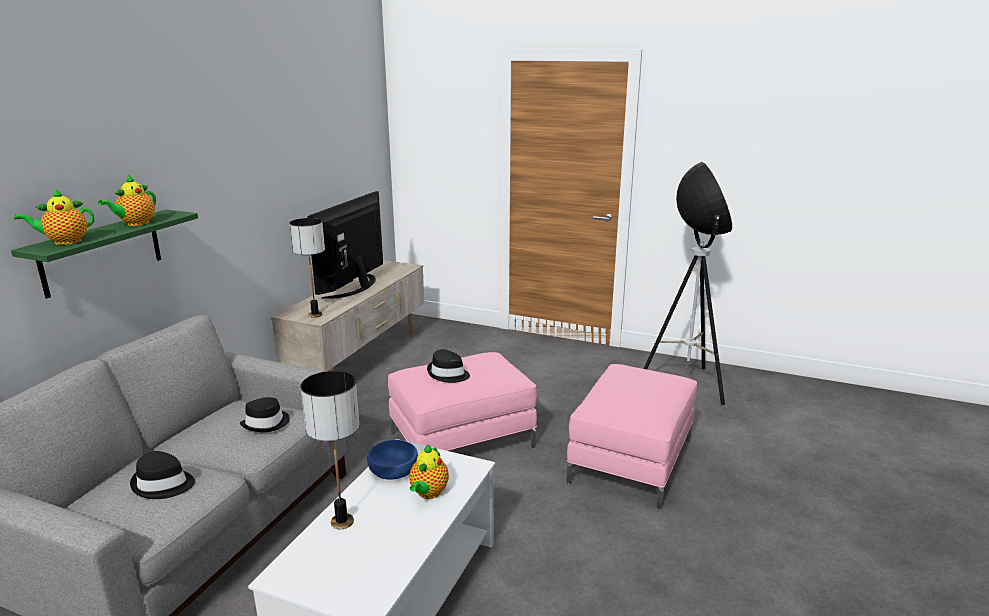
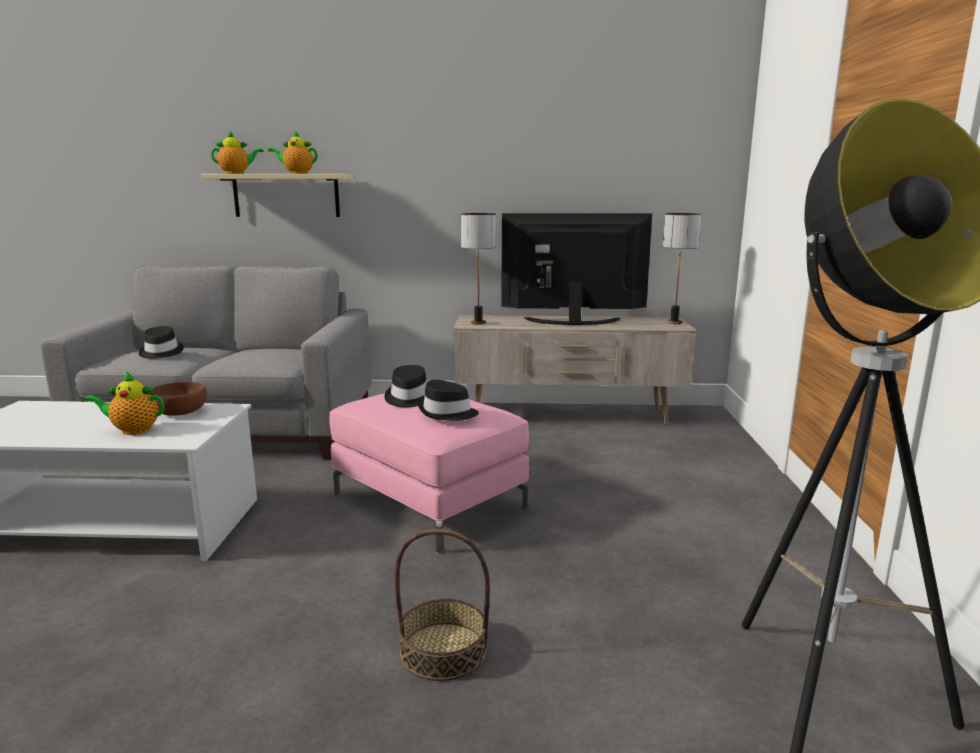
camera: 70 degrees right, 5 degrees down
green shelf [11,210,198,299] -> beige shelf [201,174,353,217]
teapot [14,188,94,245] -> teapot turned 120 degrees clockwise [211,131,264,174]
black hat [240,397,290,432] -> black hat moved to [417,380,479,421]
table lamp [301,371,360,529] -> table lamp moved to [662,213,701,324]
blue bowl [367,440,418,480] -> brown bowl [150,382,207,416]
pink ottoman [566,364,697,510] -> basket [394,529,490,681]

